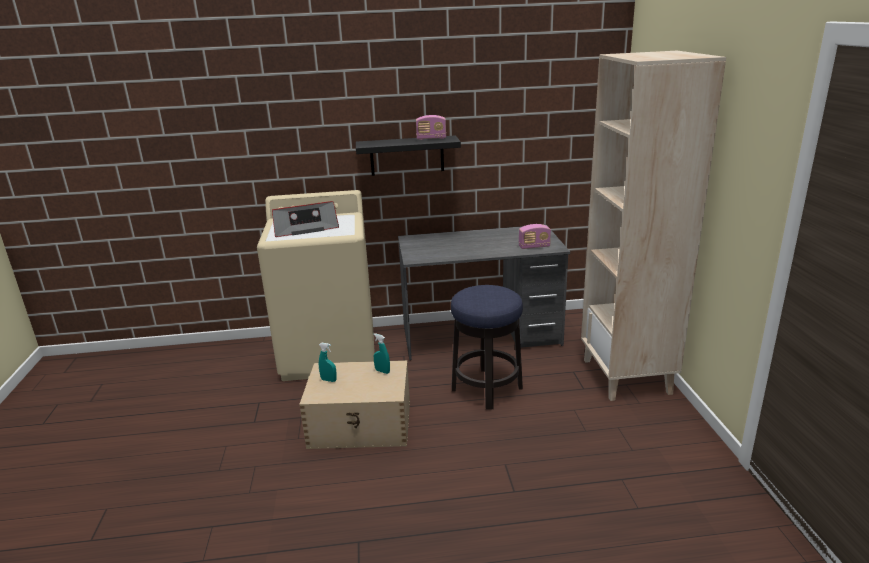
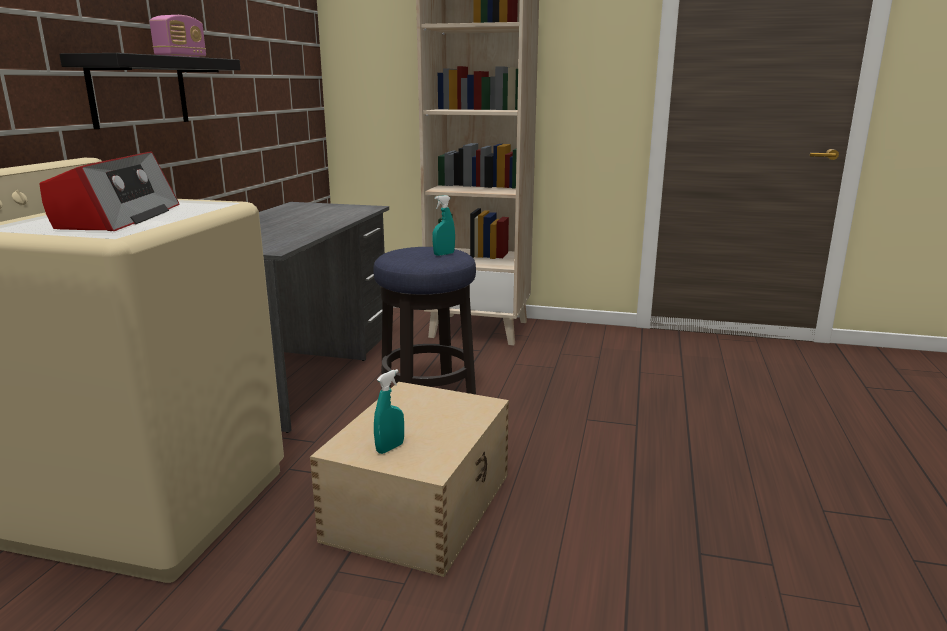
camera: 70 degrees left, 5 degrees down
turquoise spray bottle [373,333,390,374] -> turquoise spray bottle moved to [432,195,455,256]
radio [519,224,551,249] -> none

